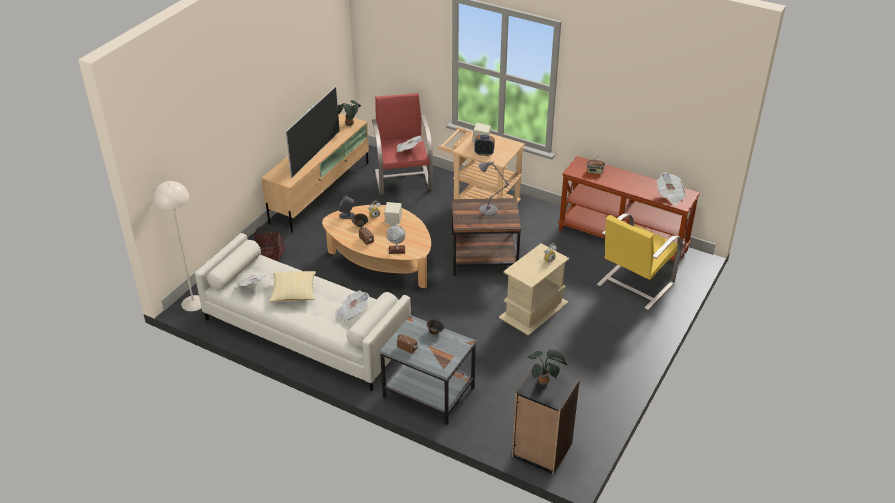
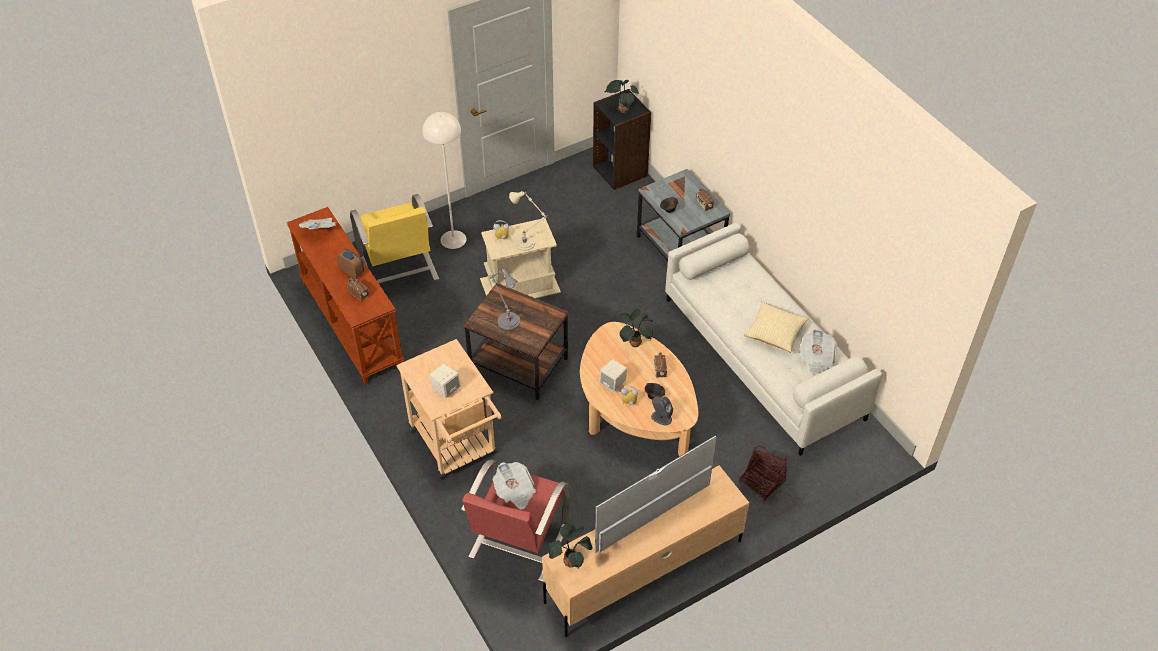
camera: 150 degrees left, 10 degrees up
beige floor lamp [153,181,201,311] -> beige floor lamp moved to [422,112,467,249]
newspaper [335,290,369,322] -> none
globe [386,226,406,254] -> potted plant [619,309,653,347]
alarm clock [474,135,495,156] -> alarm clock moved to [337,249,364,278]
yellow armchair [597,213,683,310] -> yellow armchair turned 90 degrees clockwise [350,194,439,283]
none -> beige table lamp [509,191,547,251]

